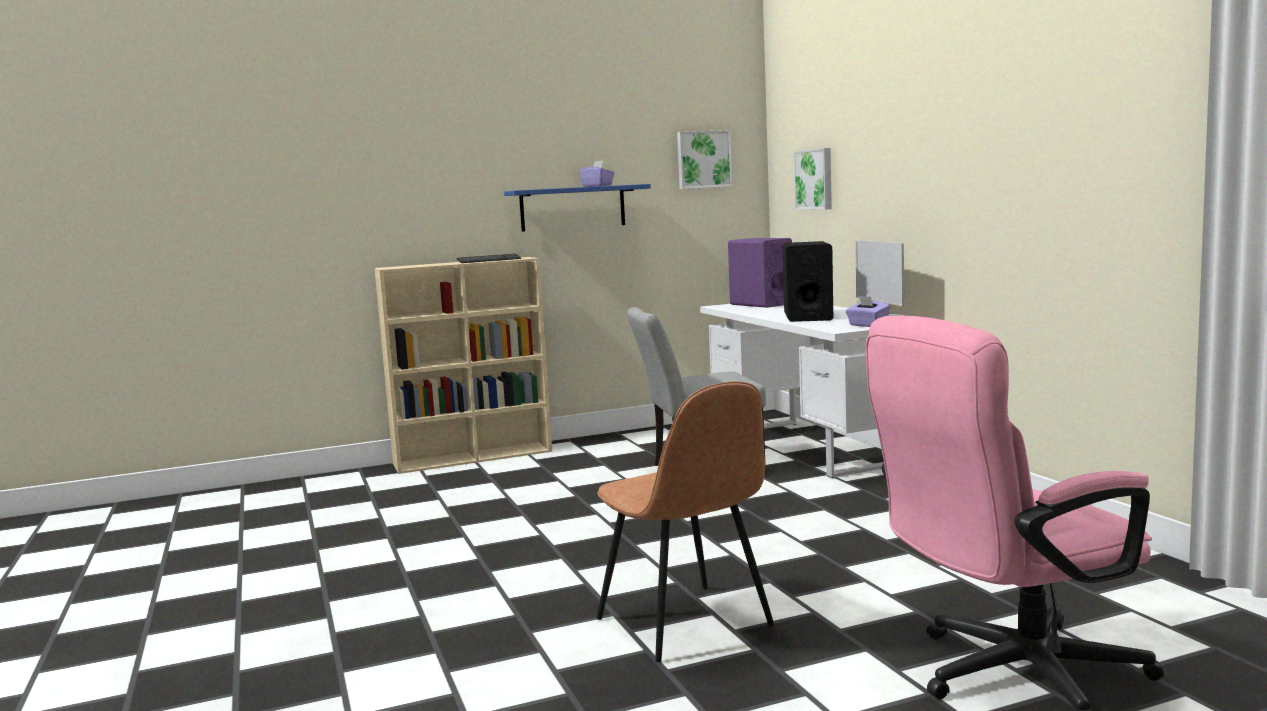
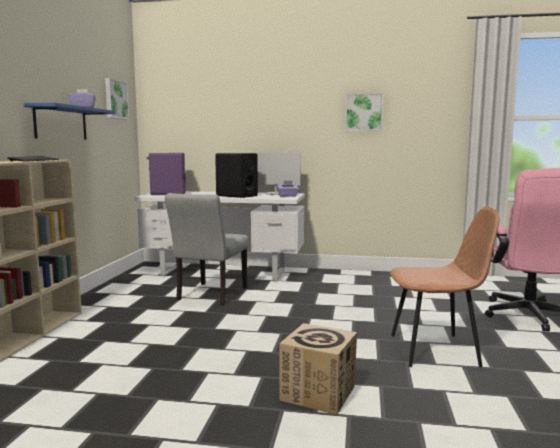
camera: 60 degrees left, 0 degrees up
picture [793,148,832,210] -> picture moved to [345,93,384,131]
none -> cardboard box [279,323,357,415]

